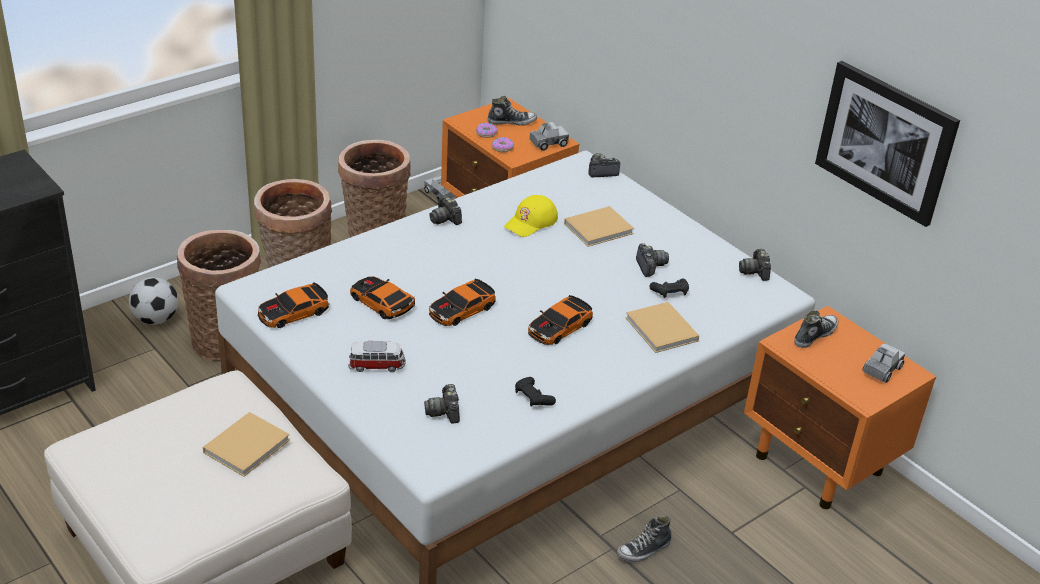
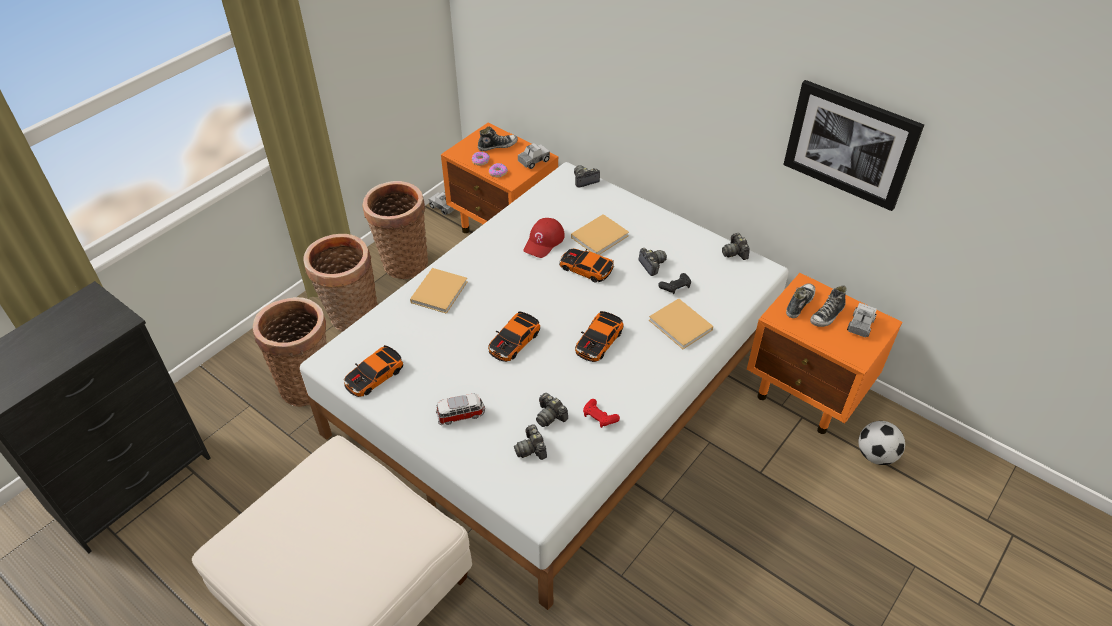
camera: 10 degrees left, 10 degrees up
football [129,277,178,325] -> football moved to [859,421,905,465]
beige book [203,412,290,477] -> beige book moved to [410,268,468,314]
toy car [350,276,415,319] -> toy car moved to [559,248,614,282]
camera [429,196,462,225] -> camera moved to [536,393,568,427]
yellow cap [504,195,558,237] -> red cap [524,218,565,258]
black game controller [515,377,556,407] -> red game controller [583,399,620,428]
shoe [617,516,672,562] -> shoe moved to [810,285,846,327]

